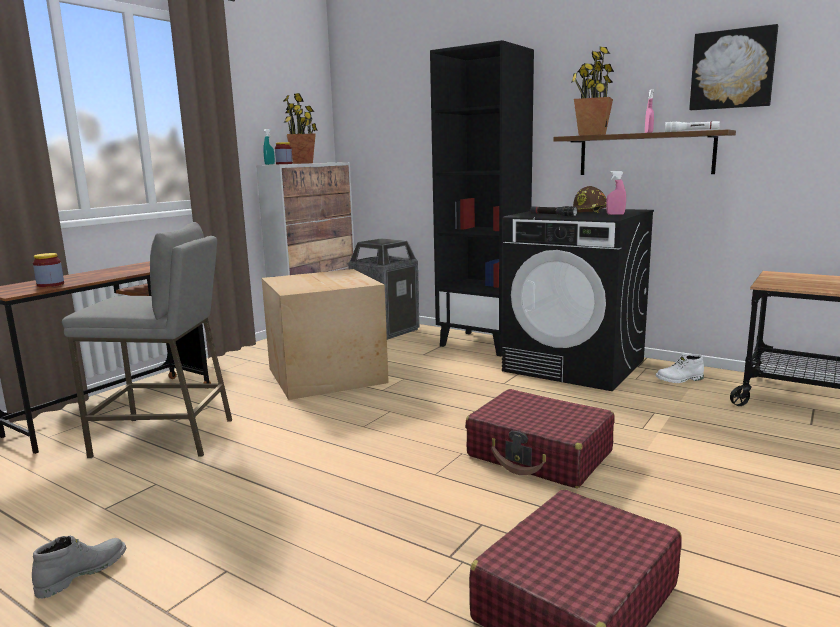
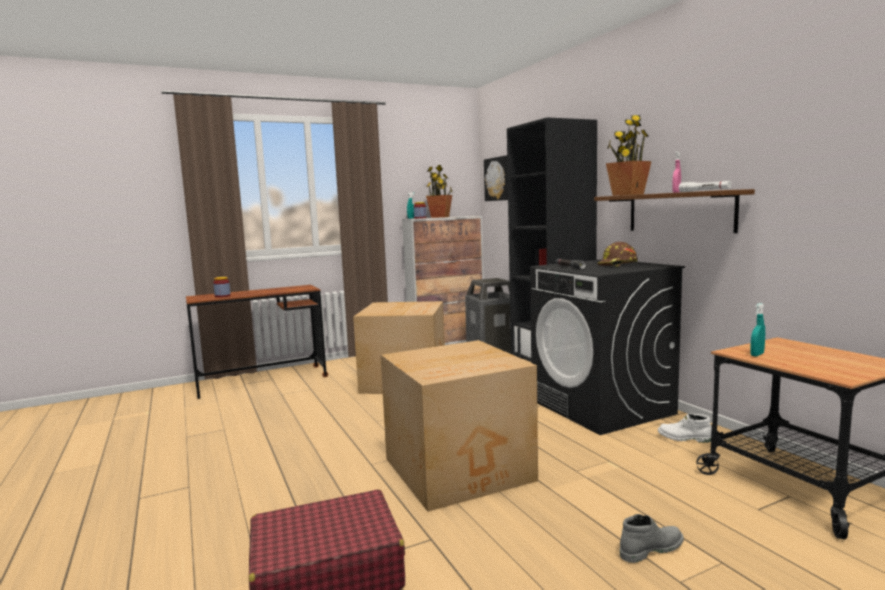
camera: 30 degrees right, 5 degrees down
grey boot [32,536,126,599] -> grey boot moved to [620,514,684,563]
grey stool [62,222,232,458] -> none
red suitcase [465,389,615,488] -> cardboard box [381,340,538,512]
pink spray bottle [606,171,626,215] -> none
picture [689,24,778,110] -> picture moved to [484,155,508,201]
none -> turquoise spray bottle [750,303,765,357]

